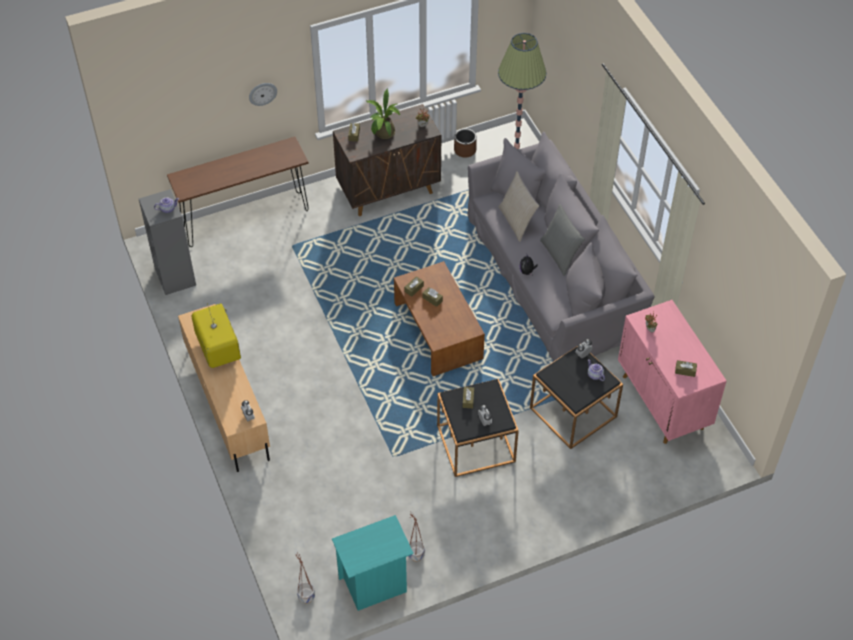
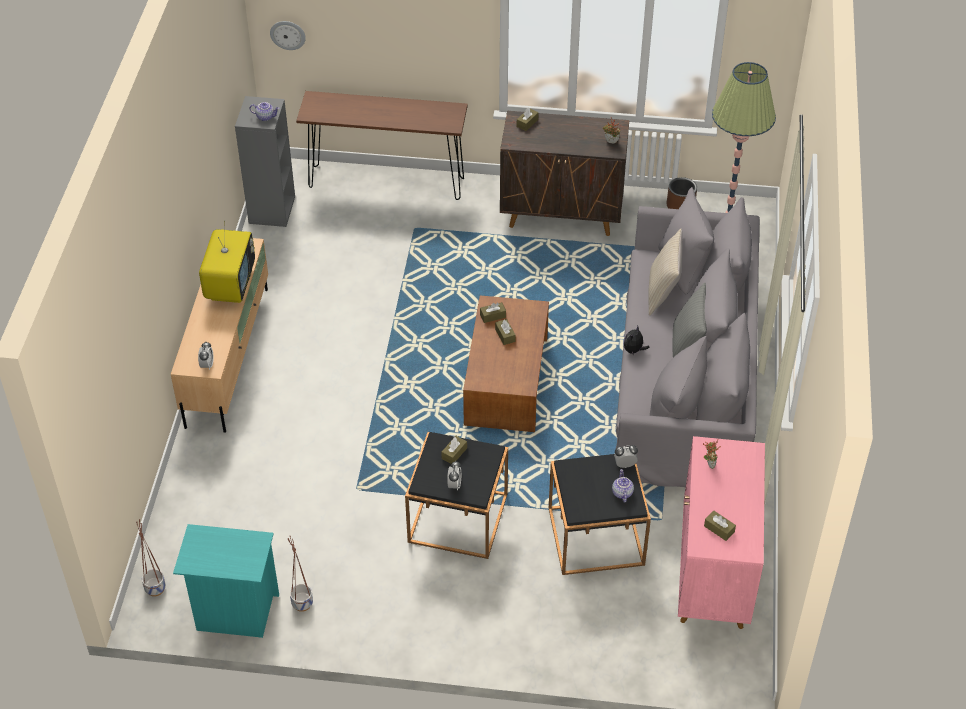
camera: 30 degrees right, 5 degrees down
wall clock [249,83,277,106] -> wall clock moved to [270,21,306,50]
potted plant [366,89,400,139] -> none

